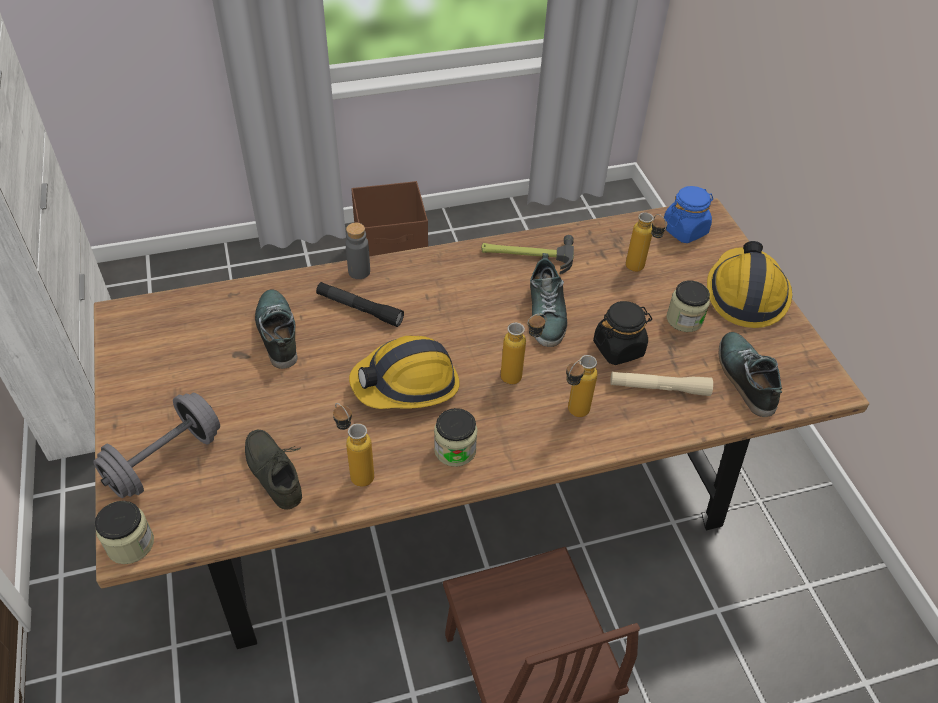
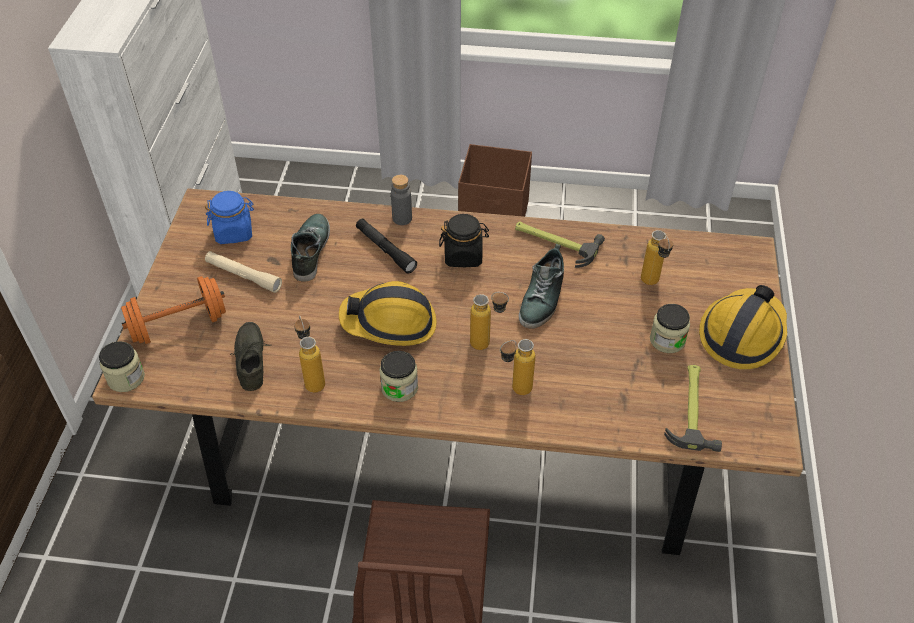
camera: 25 degrees right, 0 degrees up
grey dumbbell [93,393,220,498] -> orange dumbbell [121,276,226,344]
black jar [593,301,652,365] -> black jar moved to [439,214,489,267]
beige flashlight [610,372,713,396] -> beige flashlight moved to [205,251,282,293]
blue jar [664,186,713,243] -> blue jar moved to [205,191,254,244]
shoe [719,332,782,417] -> hammer [664,365,722,452]

